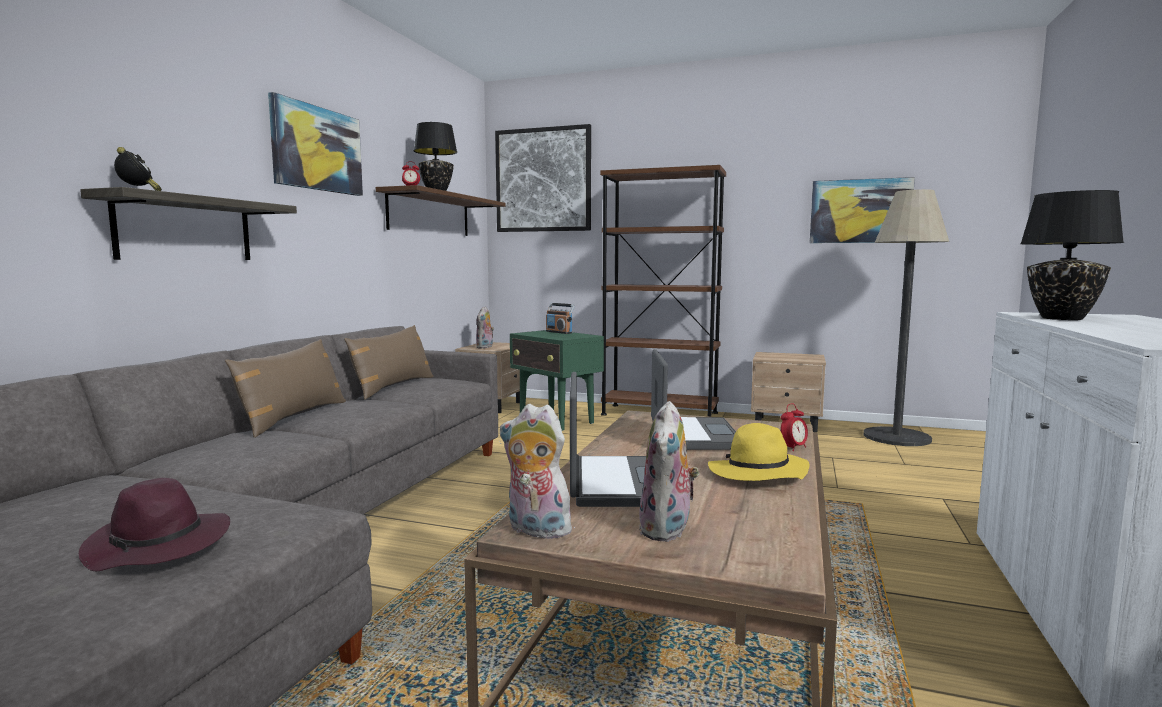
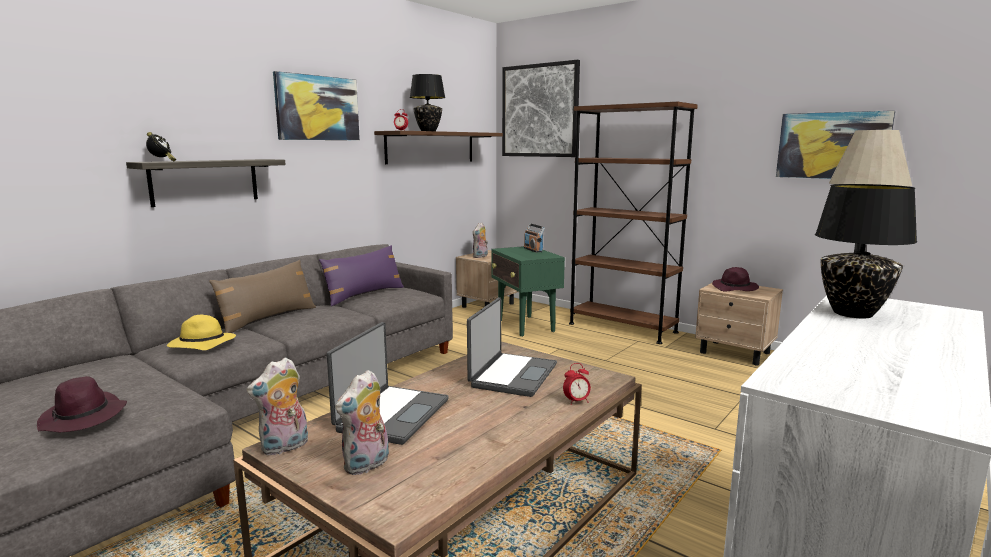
camera: 20 degrees right, 5 degrees up
brown pillow [344,325,434,400] -> purple pillow [319,245,404,307]
plush toy [500,404,577,539] -> plush toy turned 90 degrees counterclockwise [247,357,308,456]
yellow hat [708,423,810,481] -> yellow hat moved to [167,315,236,350]
none -> purple hat [712,267,759,291]

